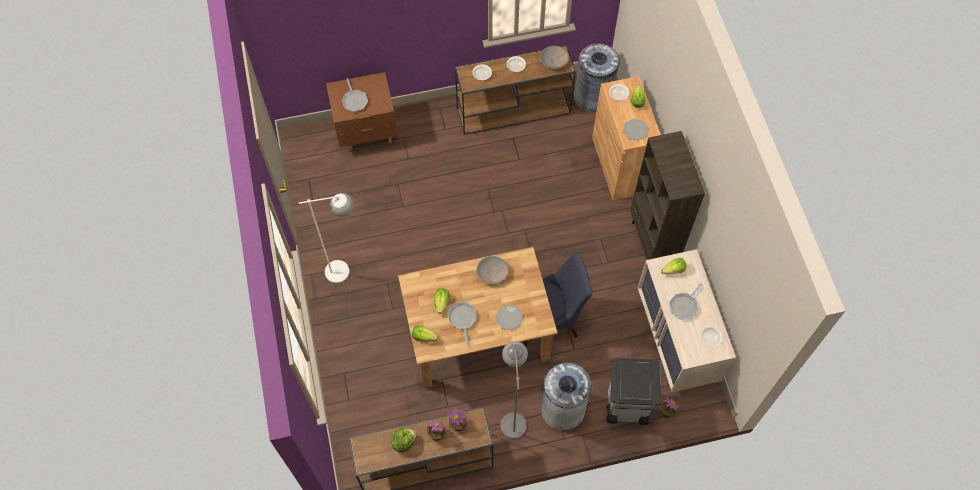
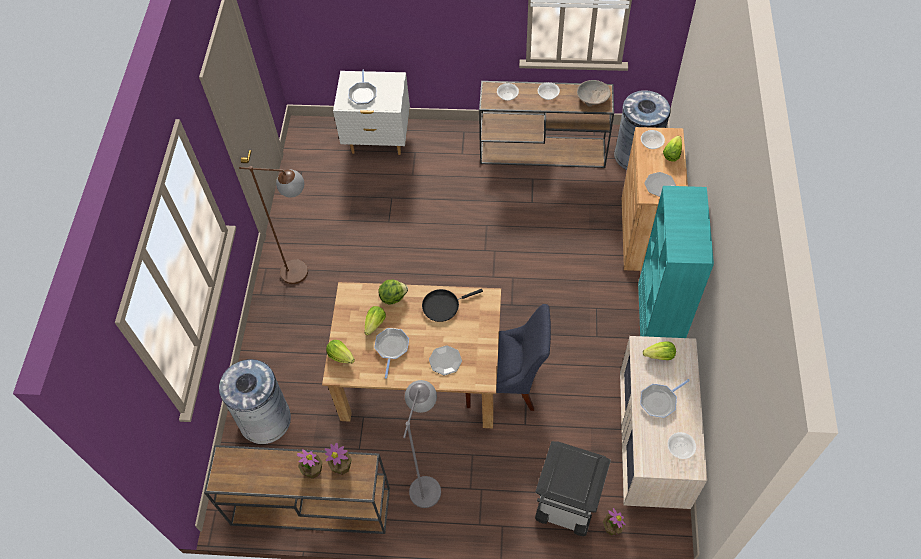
camera: 20 degrees right, 5 degrees down
white floor lamp [299,193,354,283] -> brown floor lamp [239,166,308,284]
brown nightstand [326,72,398,151] -> white nightstand [333,71,410,155]
lettuce [391,428,417,452] -> lettuce moved to [379,279,408,304]
beige bowl [476,256,509,284] -> black frying pan [422,289,483,322]
grey trash can [541,362,592,430] -> grey trash can moved to [219,359,291,444]
brown bookcase [630,131,705,260] -> turquoise bookcase [638,186,714,338]

